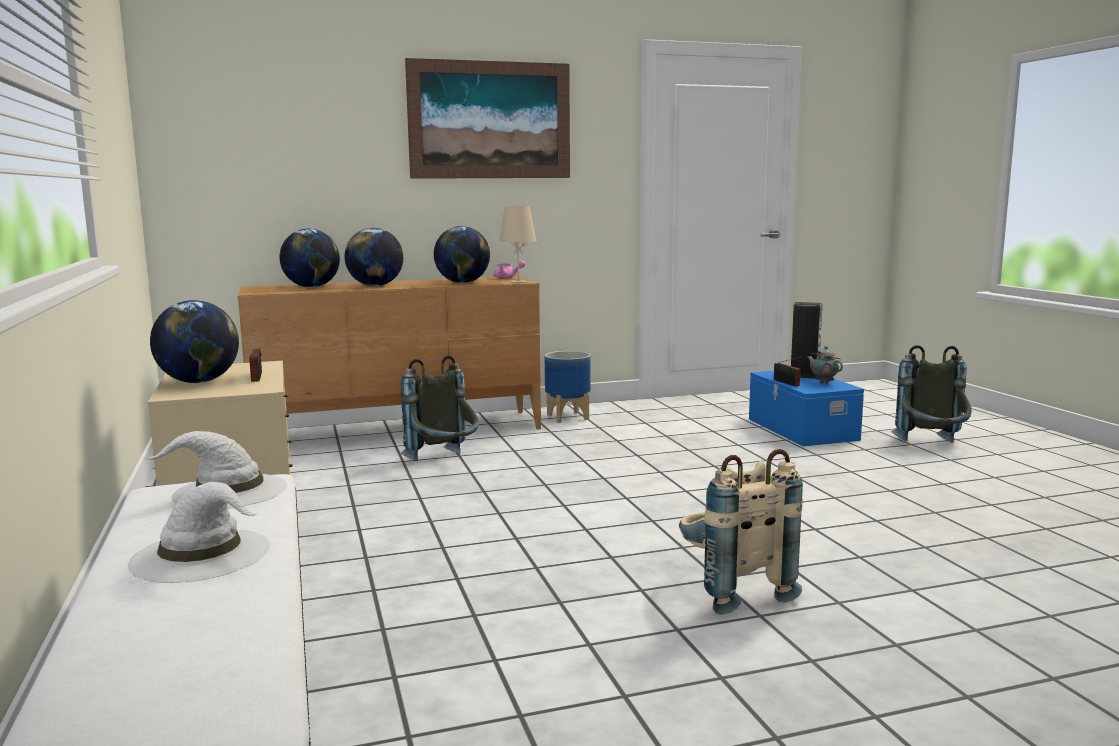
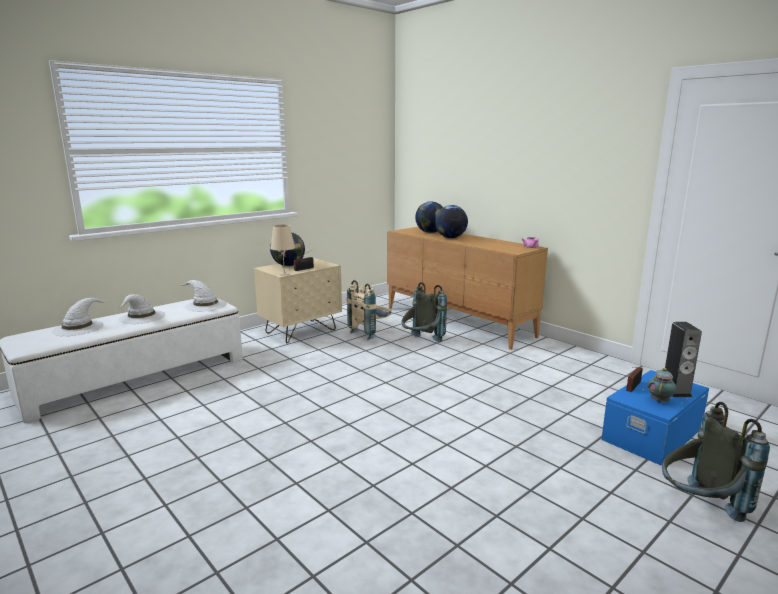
camera: 65 degrees right, 5 degrees up
picture [405,58,570,179] -> none
globe [434,226,490,283] -> none
beige table lamp [499,206,537,283] -> beige table lamp moved to [270,224,295,276]
planter [545,351,591,423] -> none
beige backpack [679,449,803,615] -> beige backpack moved to [347,280,391,340]
none -> white hat [51,298,109,336]

